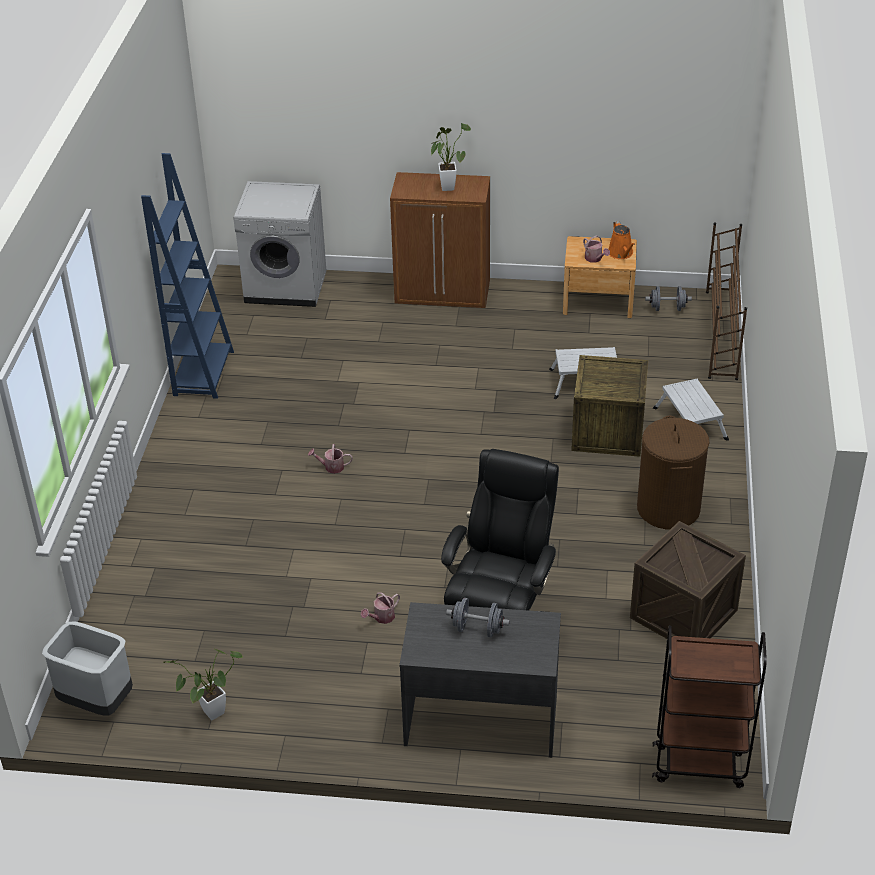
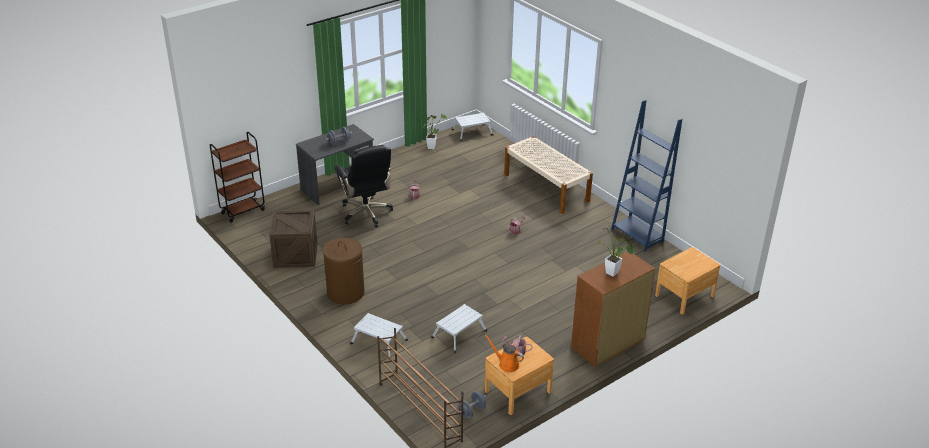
camera: 135 degrees right, 5 degrees down
grey trash can [42,622,133,716] -> white step ladder [452,112,494,142]
white washing machine [233,181,326,307] -> brown nightstand [655,247,720,315]
crate [571,355,648,457] -> none
none -> beige bench [504,136,593,214]

